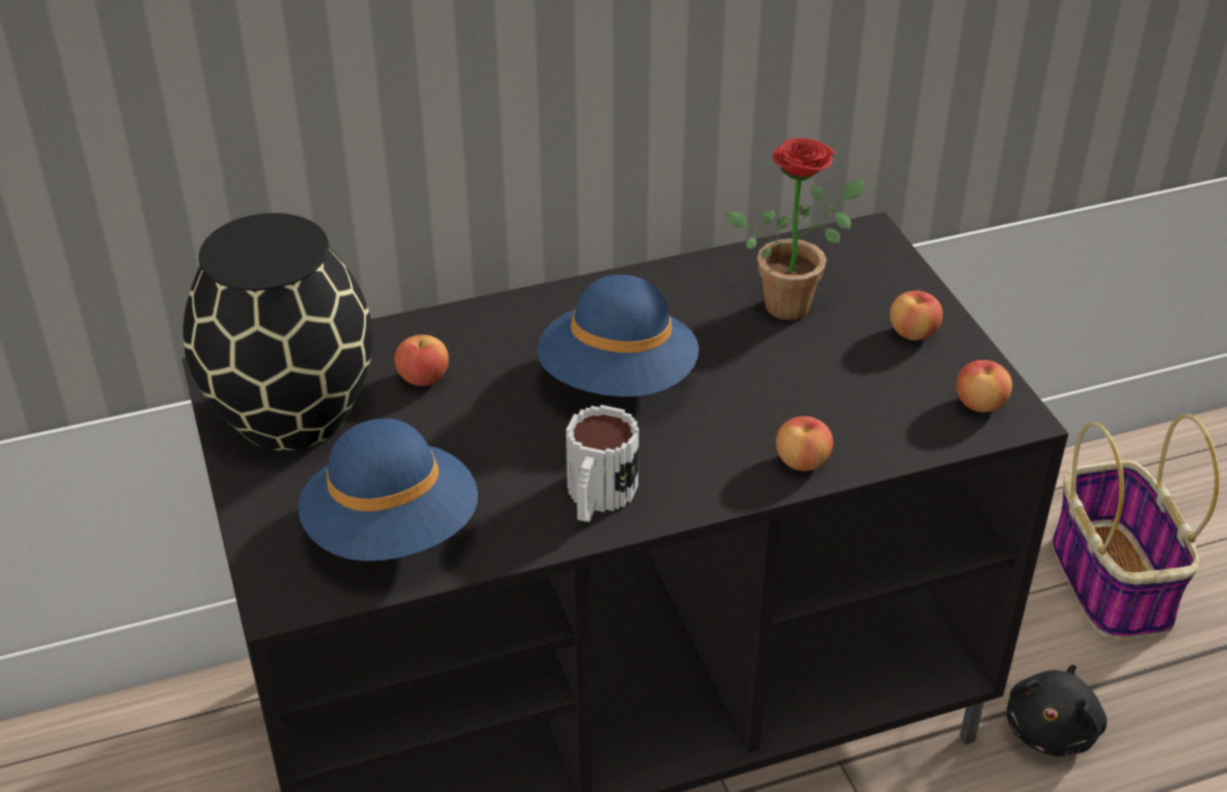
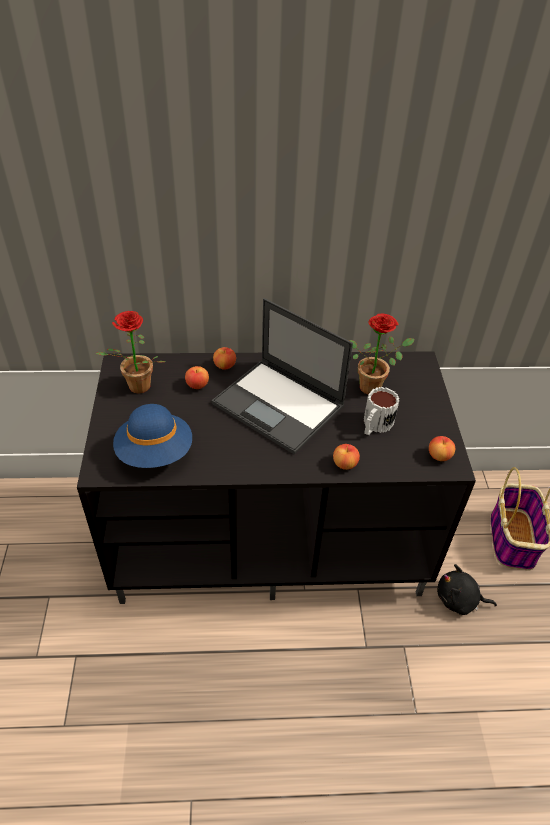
camera: 15 degrees right, 5 degrees up
black vase [183,213,373,451] -> potted plant [95,311,165,394]
blue hat [537,275,699,397] -> laptop [212,298,353,454]
mug [566,405,639,522] -> mug moved to [364,387,399,435]
apple [890,290,943,340] -> apple moved to [213,347,236,370]
black plush toy [1006,665,1107,756] -> black plush toy turned 60 degrees clockwise [437,564,497,615]

